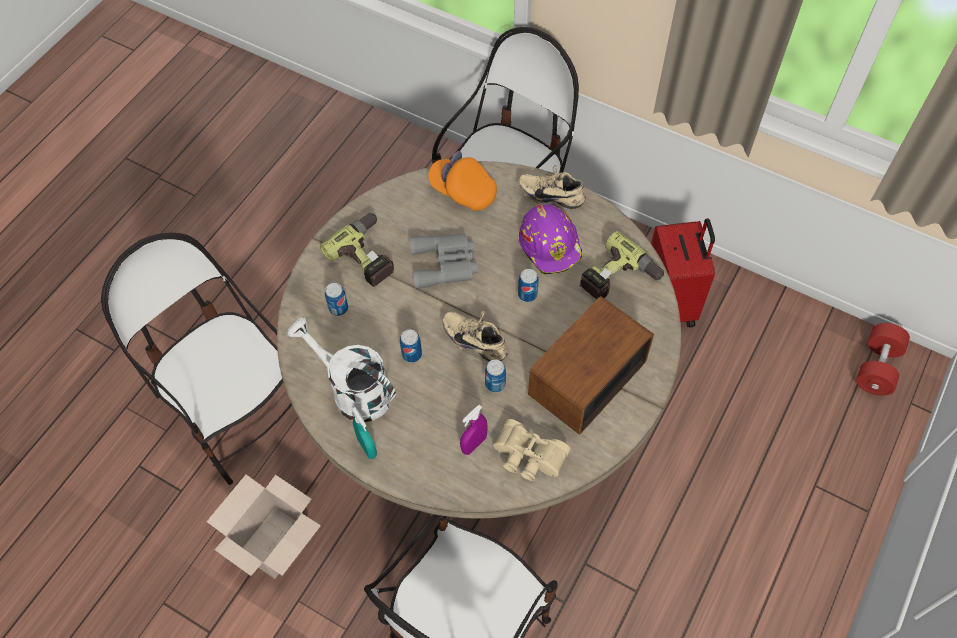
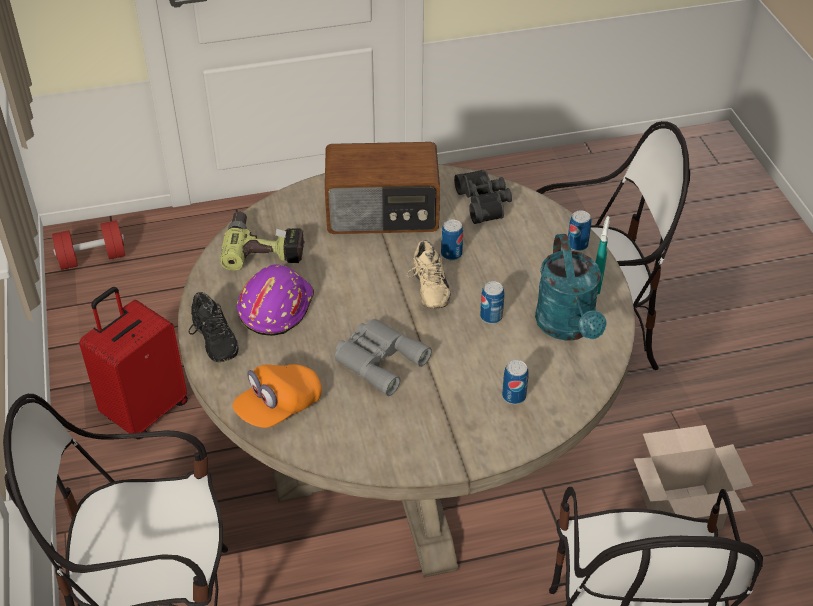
camera: 135 degrees left, 15 degrees down
white watering can [287,317,396,422] -> turquoise watering can [535,234,607,341]
power drill [320,213,394,287] -> none
orange cap [428,151,497,211] -> orange cap turned 60 degrees clockwise [233,364,322,428]
purple spray bottle [460,405,488,455] -> none
beige binoculars [493,419,570,481] -> black binoculars [454,170,512,224]
can [518,269,539,302] -> can moved to [568,211,591,251]
beige shoe [519,165,586,209] -> black shoe [188,292,239,362]

